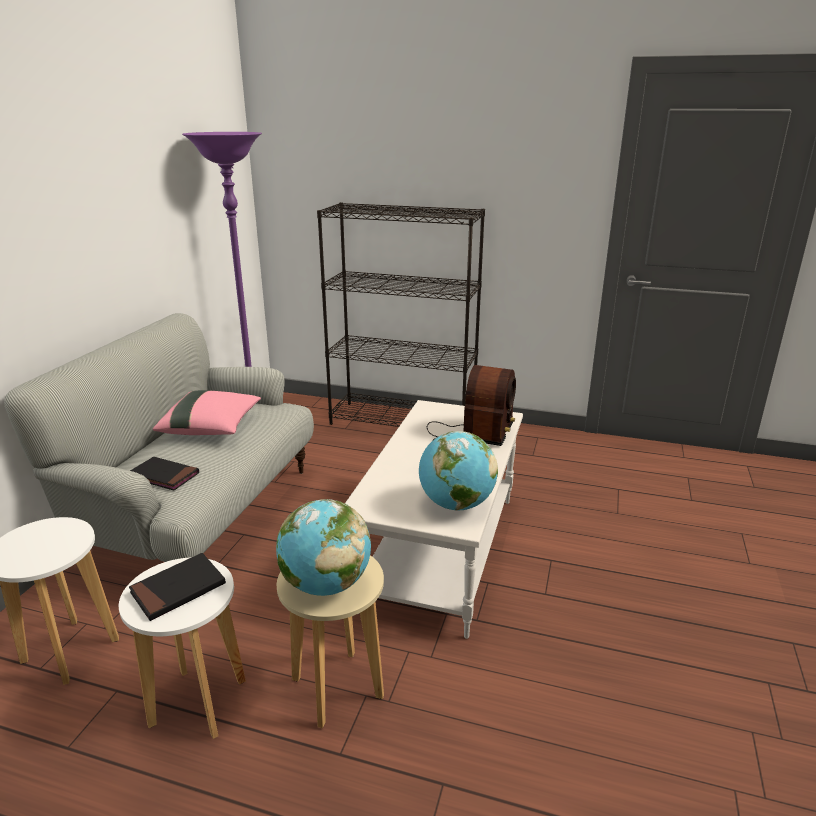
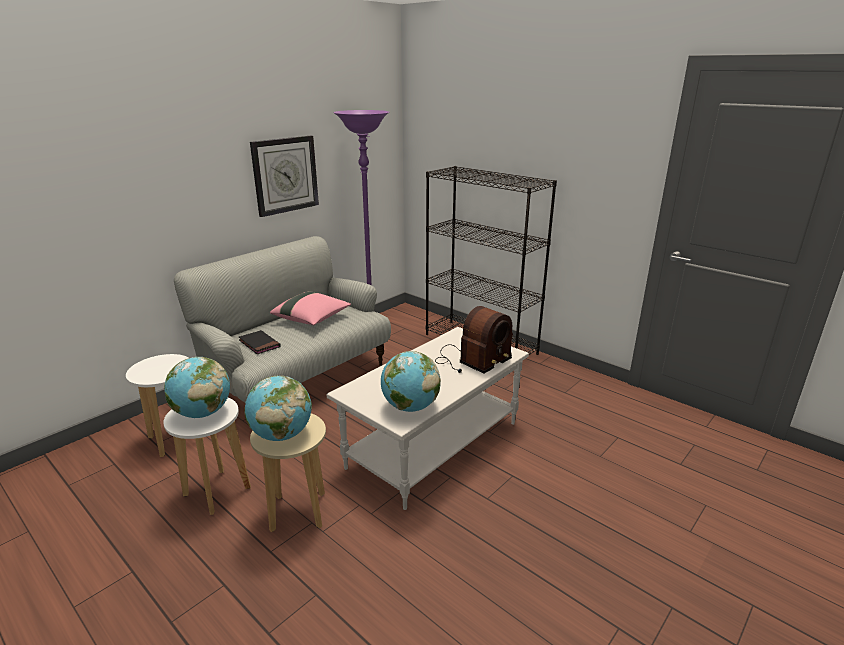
camera: 25 degrees right, 0 degrees up
black book [129,553,226,621] -> globe [164,357,230,418]
none -> wall clock [250,136,319,217]

